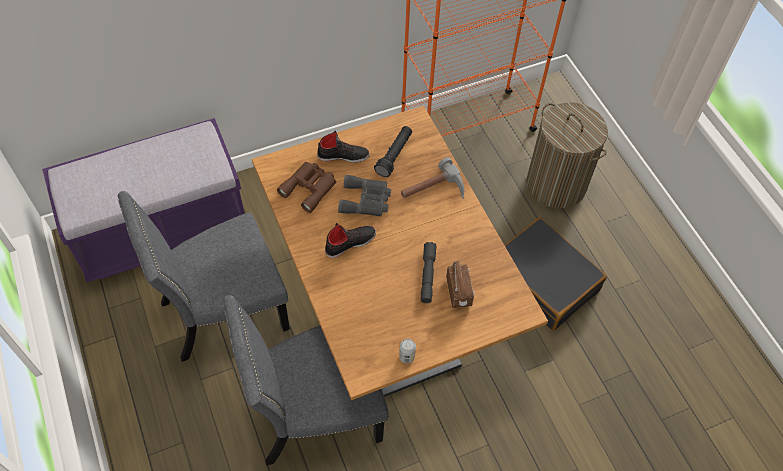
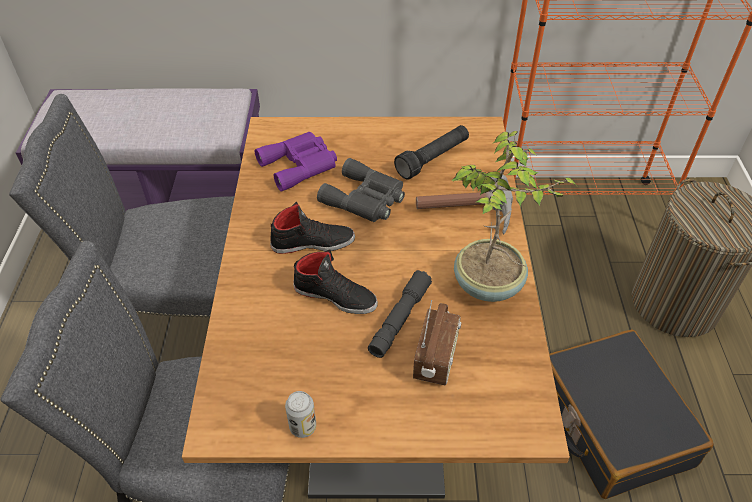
camera: 25 degrees right, 10 degrees down
brown binoculars [277,162,336,213] -> purple binoculars [255,132,337,192]
black shoe [317,131,370,163] -> black shoe moved to [293,249,378,314]
none -> potted plant [451,131,578,302]

